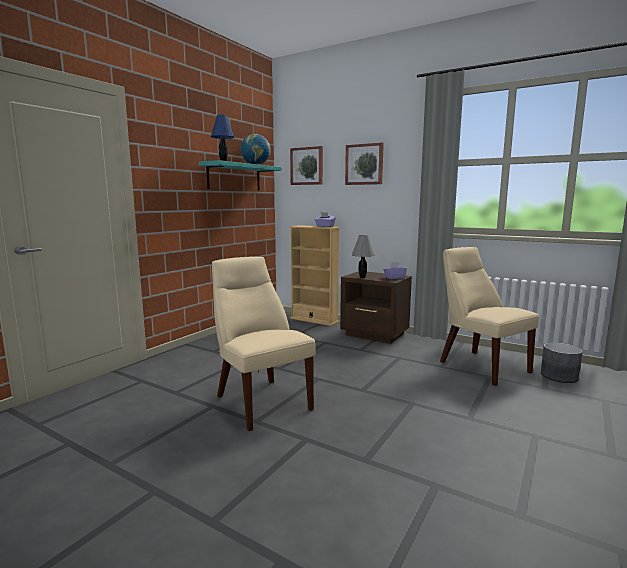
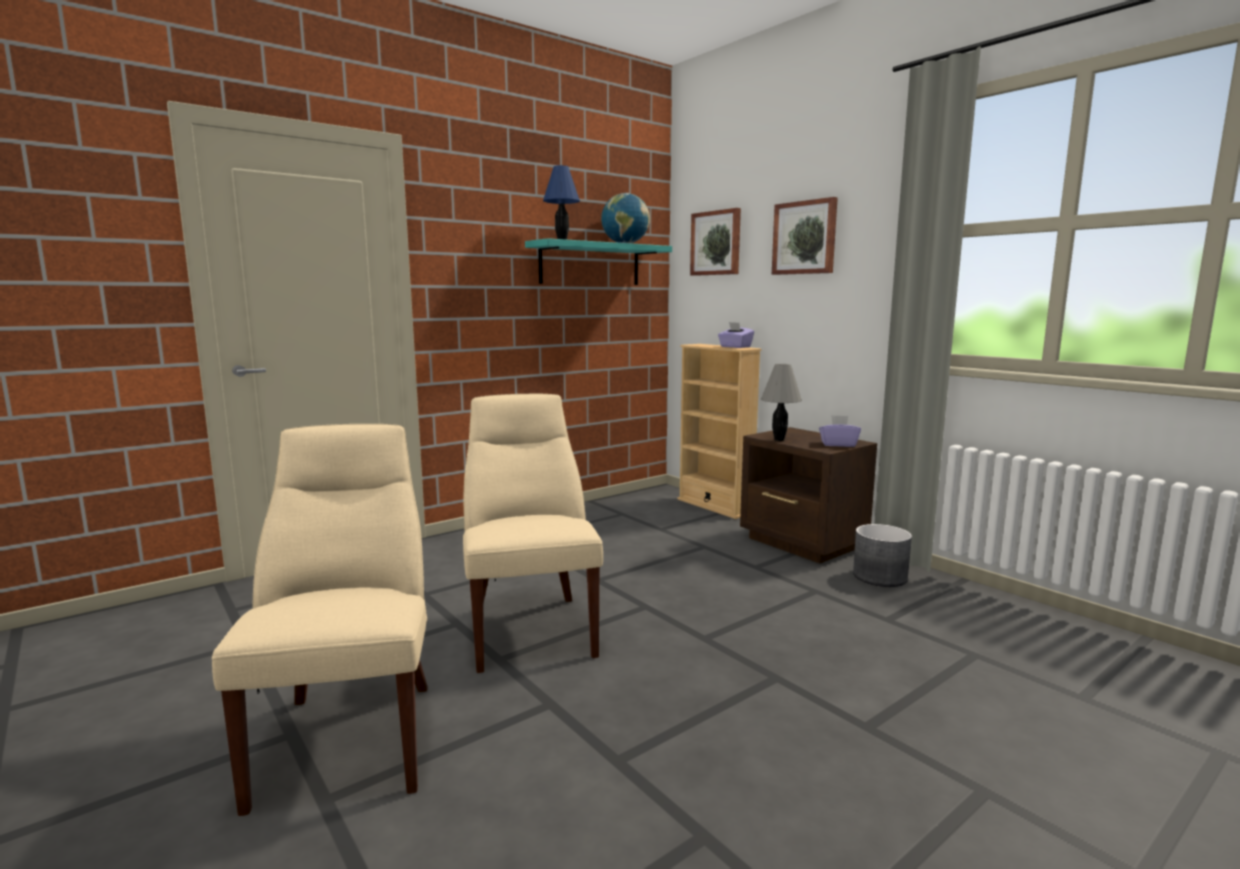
camera: 20 degrees right, 0 degrees up
beige chair [440,247,539,386] -> beige chair moved to [212,424,428,816]
grey planter [541,342,583,383] -> grey planter moved to [853,524,912,587]

